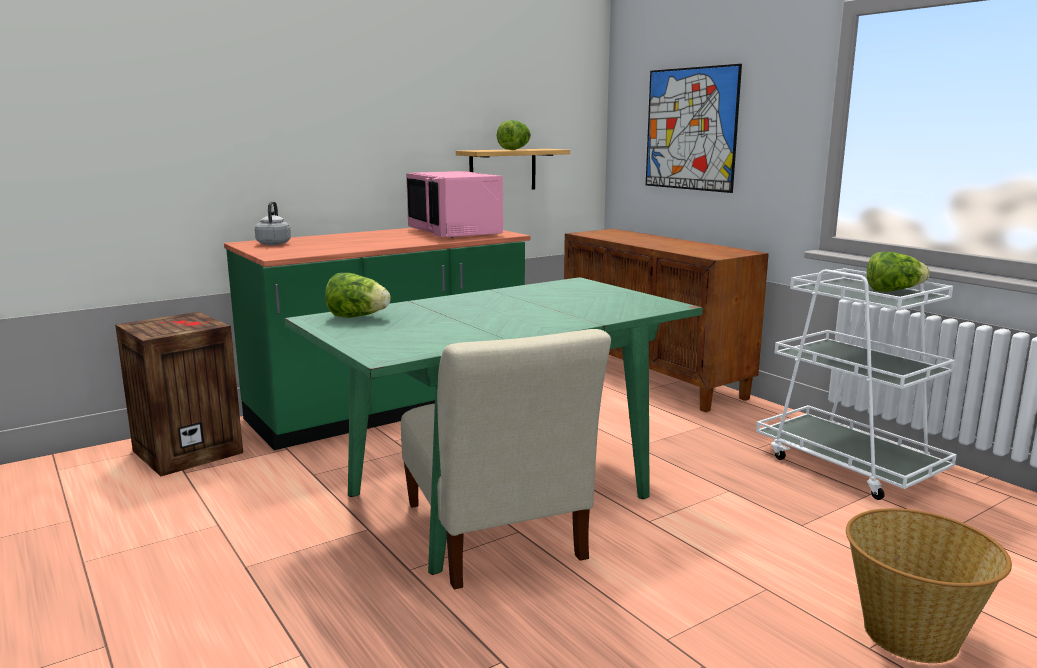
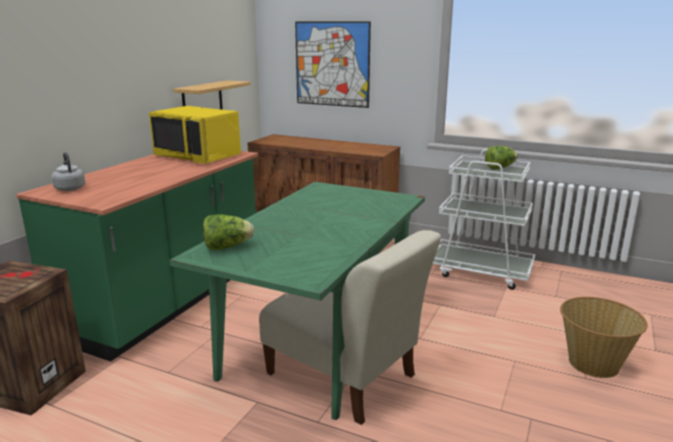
camera: 30 degrees left, 5 degrees up
pink microwave [406,171,503,238] -> yellow microwave [149,106,241,164]
lettuce [497,120,531,150] -> none

